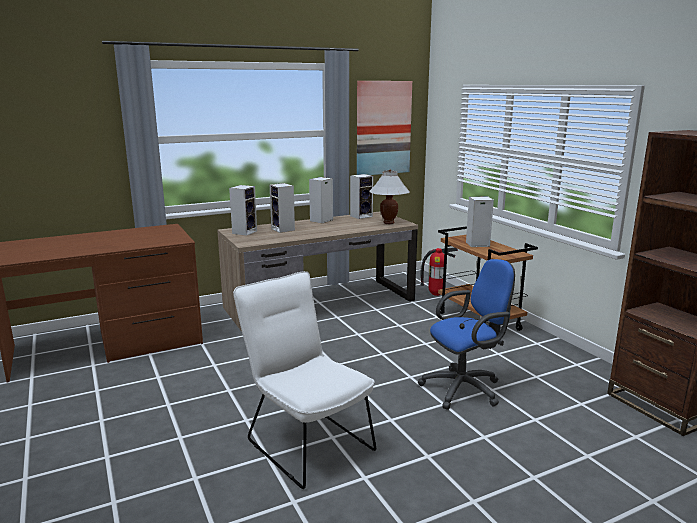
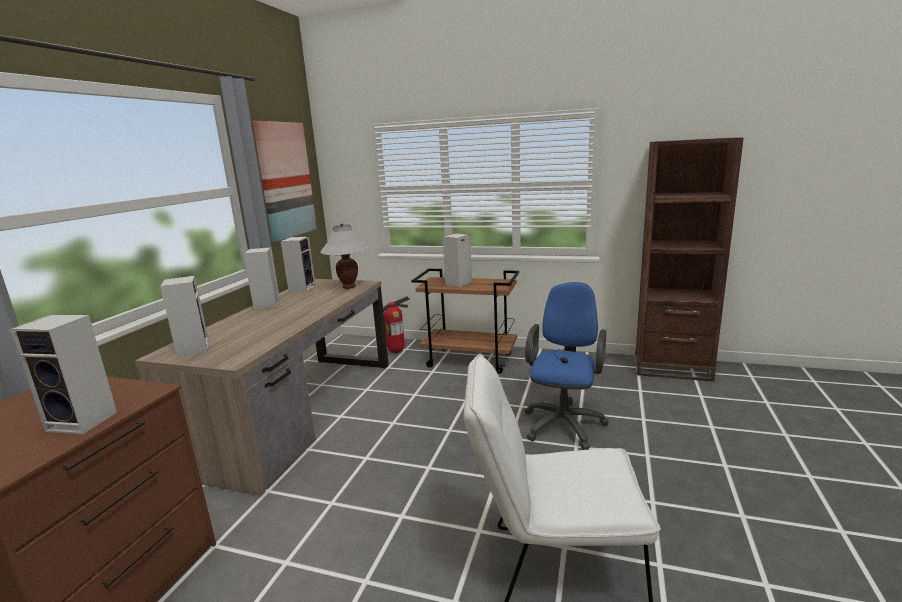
camera: 45 degrees left, 0 degrees up
speaker [270,183,295,233] -> speaker moved to [10,315,117,434]

